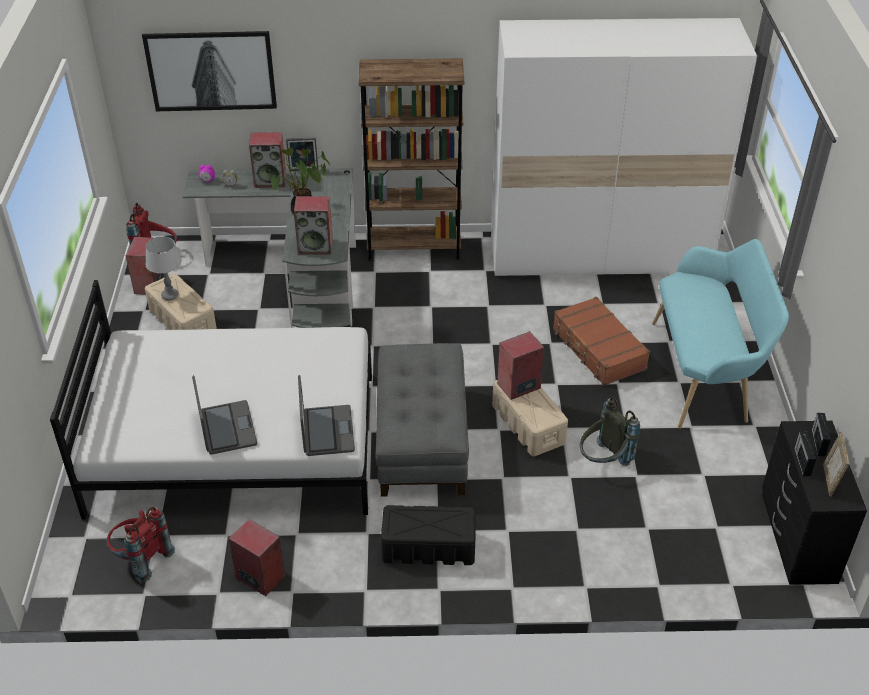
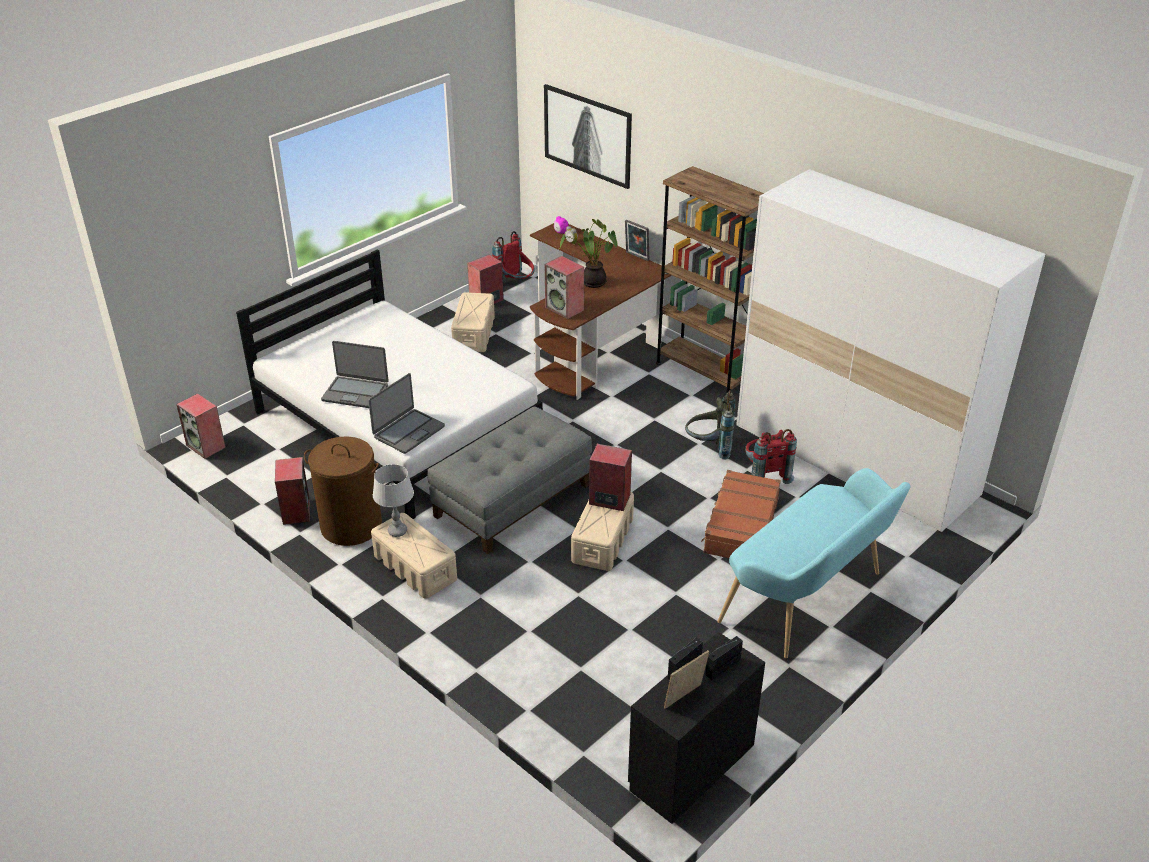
camera: 45 degrees right, 5 degrees down
red backpack [107,507,175,582] -> red backpack moved to [745,429,797,484]
grey table lamp [145,236,182,300] -> grey table lamp moved to [373,464,414,537]
grey desk [183,168,356,328] -> brown desk [530,223,672,400]
laptop [192,375,257,455] -> laptop turned 75 degrees clockwise [321,341,389,408]
speaker [249,132,286,188] -> speaker moved to [176,393,226,459]
black storage box [381,505,476,565] -> beige storage box [371,513,457,599]
grey backpack [580,397,640,466] -> grey backpack moved to [685,390,735,460]
none -> brown laundry basket [304,436,382,546]

